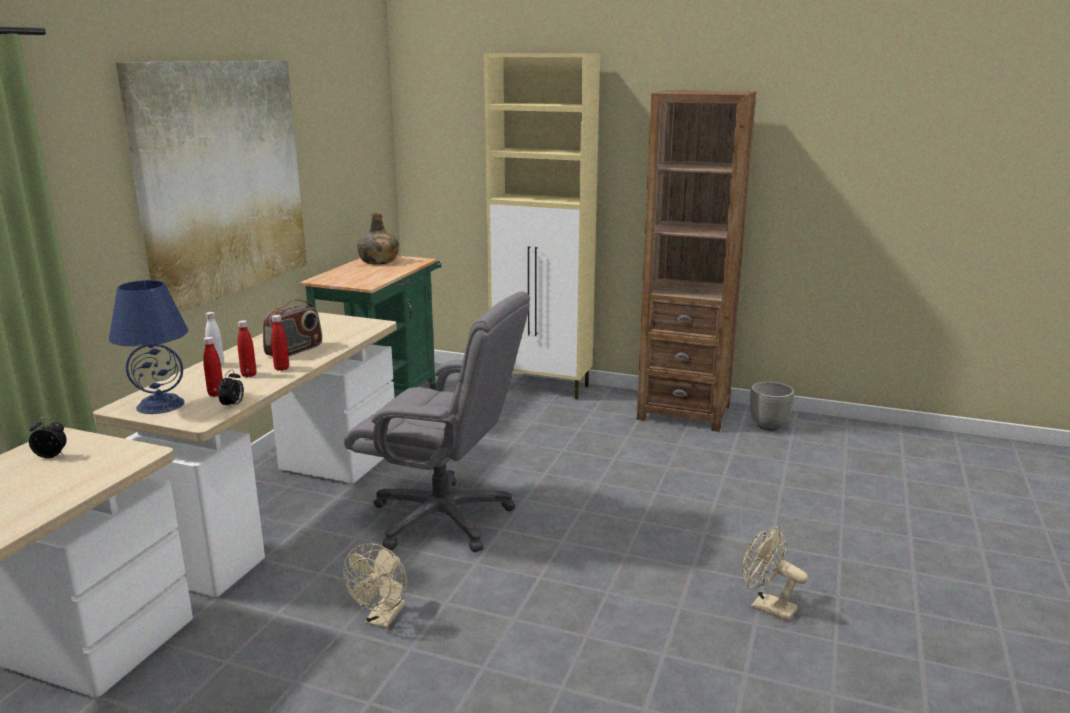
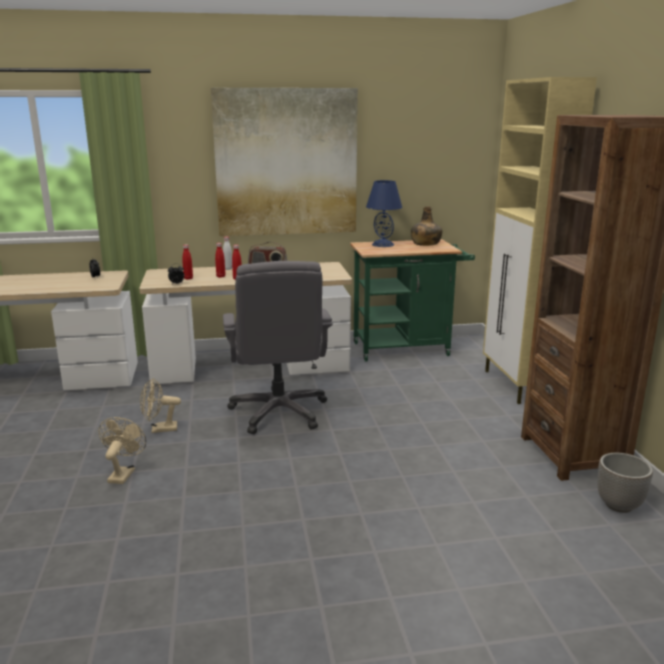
camera: 60 degrees right, 0 degrees up
blue table lamp [109,280,188,414] -> blue table lamp moved to [366,180,402,247]
beige fan [742,527,808,621] -> beige fan moved to [98,417,146,484]

